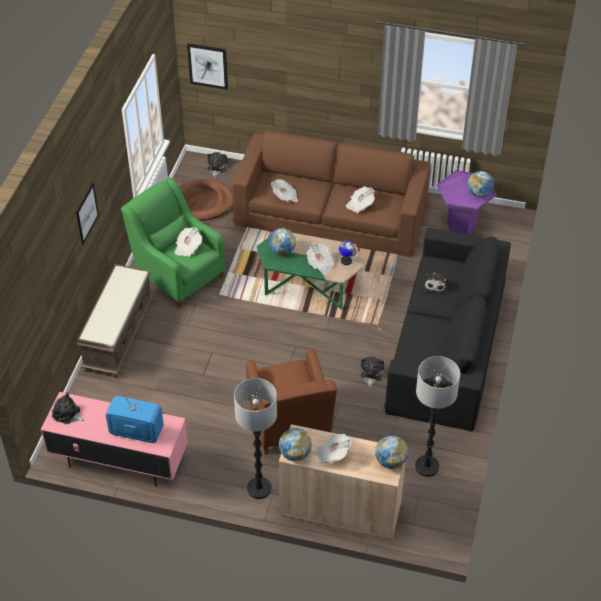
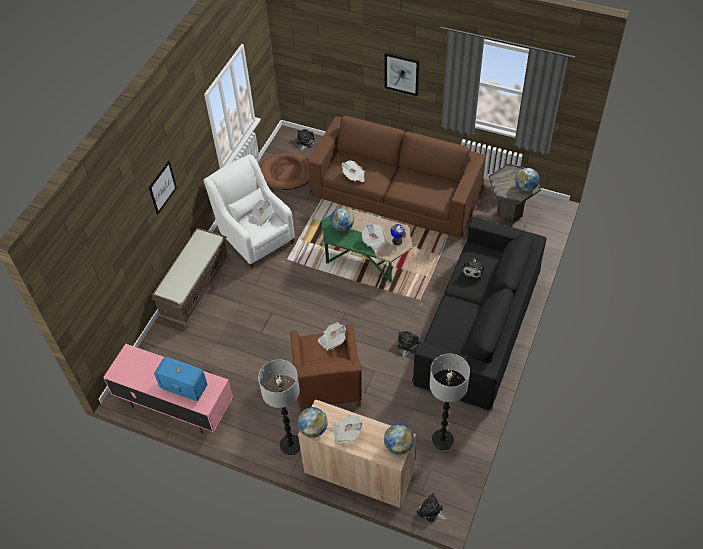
camera: 10 degrees right, 5 degrees up
plush toy [52,392,85,424] -> plush toy moved to [417,493,447,522]
green armchair [121,177,225,308] -> white armchair [204,154,295,268]
picture [187,43,228,90] -> picture moved to [384,52,420,96]
newspaper [346,186,375,213] -> newspaper moved to [318,322,346,351]
purple side table [437,170,496,234] -> grey side table [489,164,541,223]

